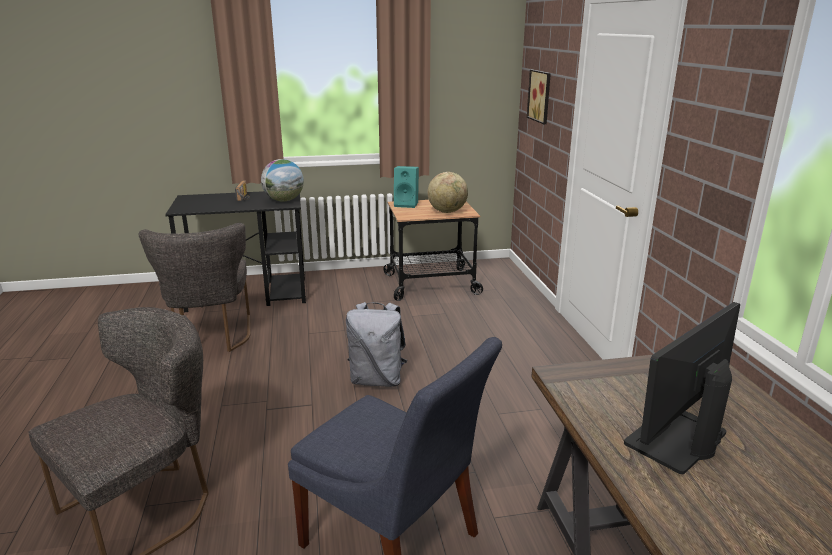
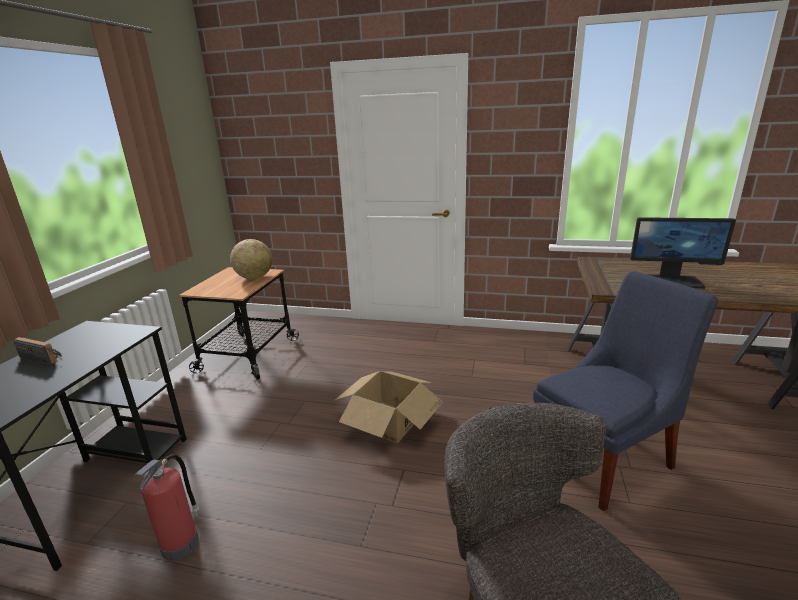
camera: 65 degrees left, 0 degrees up
grey chair [139,223,250,352] -> fire extinguisher [134,454,199,561]
globe [261,159,304,202] -> none
grey backpack [346,302,407,387] -> cardboard box [334,371,443,443]
turquoise speaker [394,166,419,208] -> none
picture [527,70,551,124] -> none
monitor [624,302,740,474] -> monitor turned 60 degrees counterclockwise [630,217,736,289]

